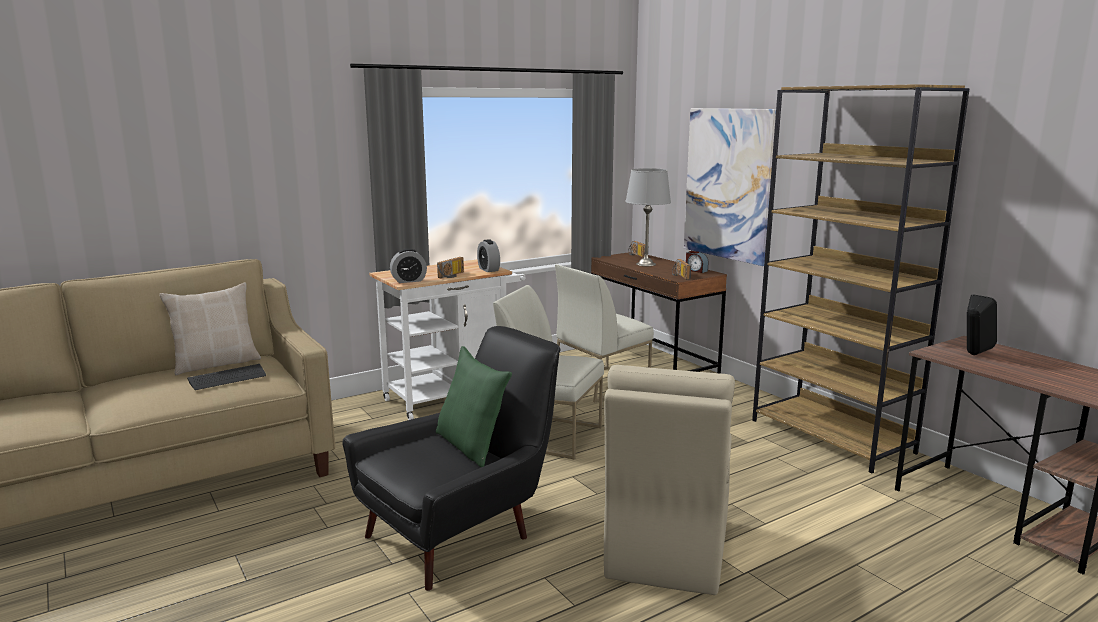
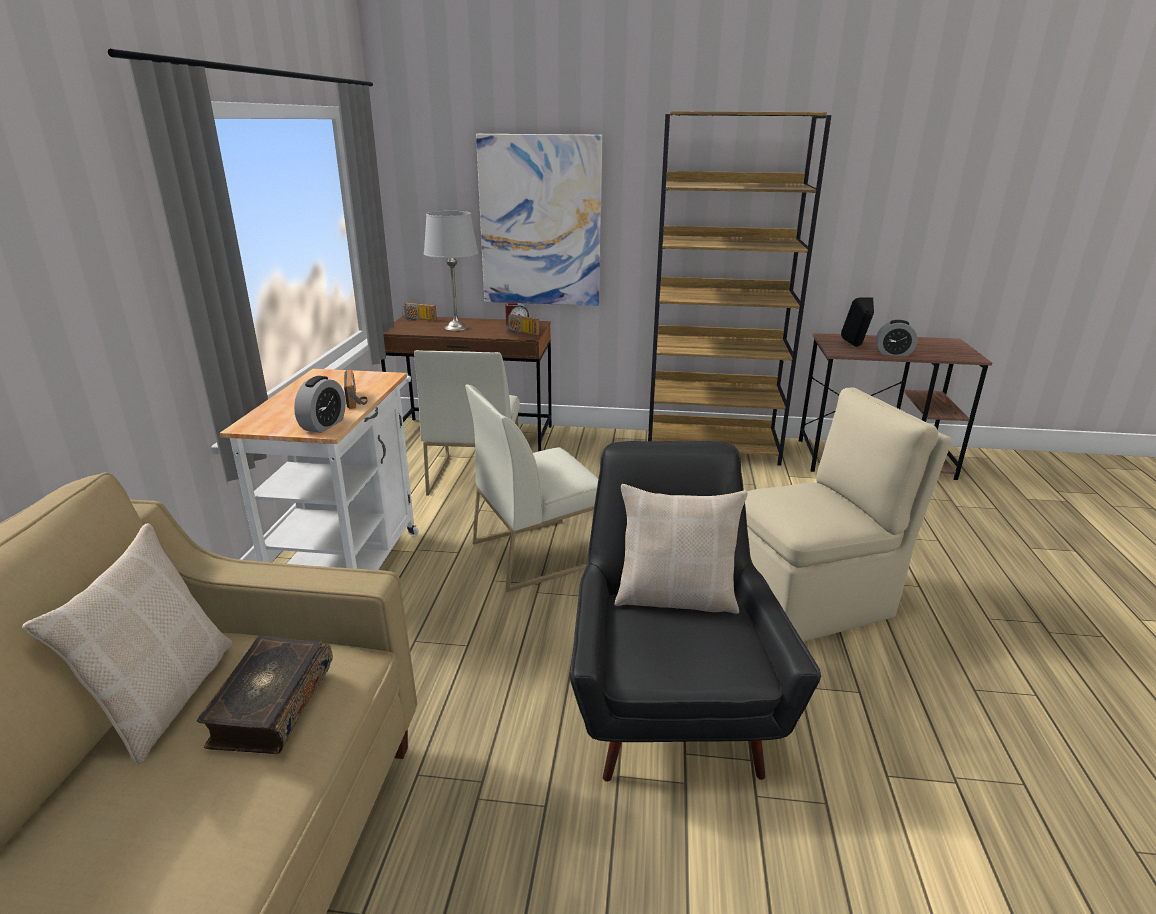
camera: 50 degrees left, 10 degrees up
keyboard [187,364,266,390] -> book [197,636,333,754]
green pillow [436,346,512,467] -> beige pillow [615,484,747,614]
alarm clock [477,239,500,272] -> alarm clock moved to [876,320,918,356]
beige chair [604,365,735,595] -> beige chair turned 75 degrees counterclockwise [745,388,952,642]

